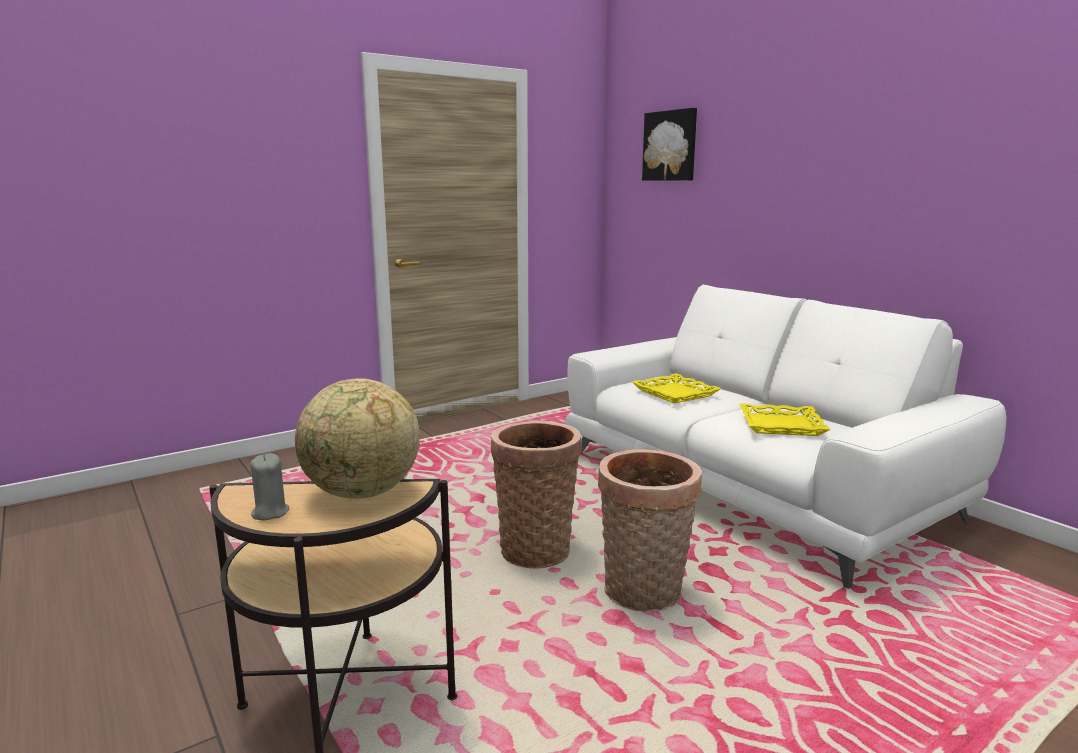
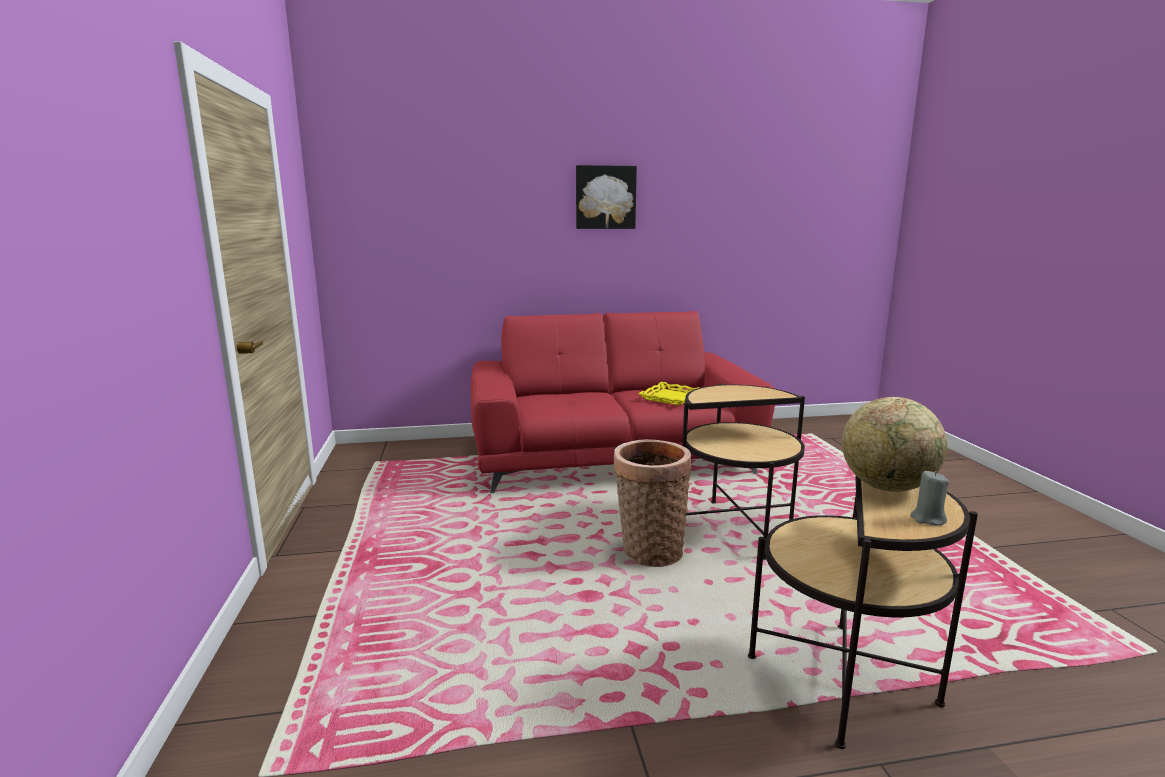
camera: 65 degrees left, 0 degrees up
white sofa [565,285,1007,589] -> red sofa [470,311,775,493]
basket [598,449,702,612] -> side table [682,383,805,560]
yellow tray [632,373,721,404] -> none
picture [642,108,697,181] -> picture moved to [576,165,637,229]

